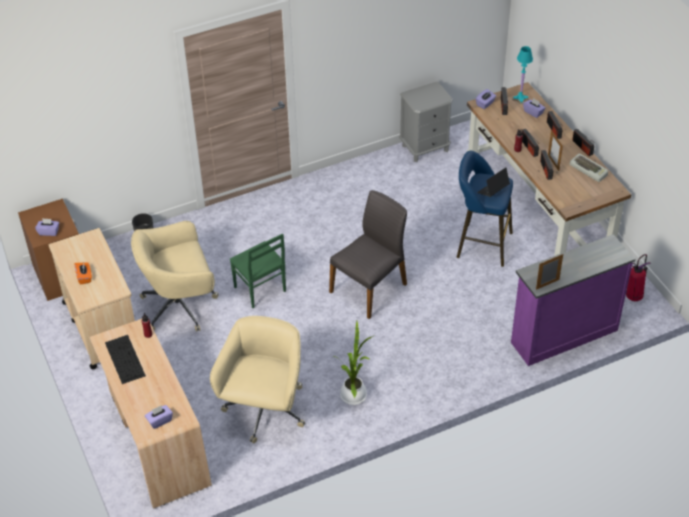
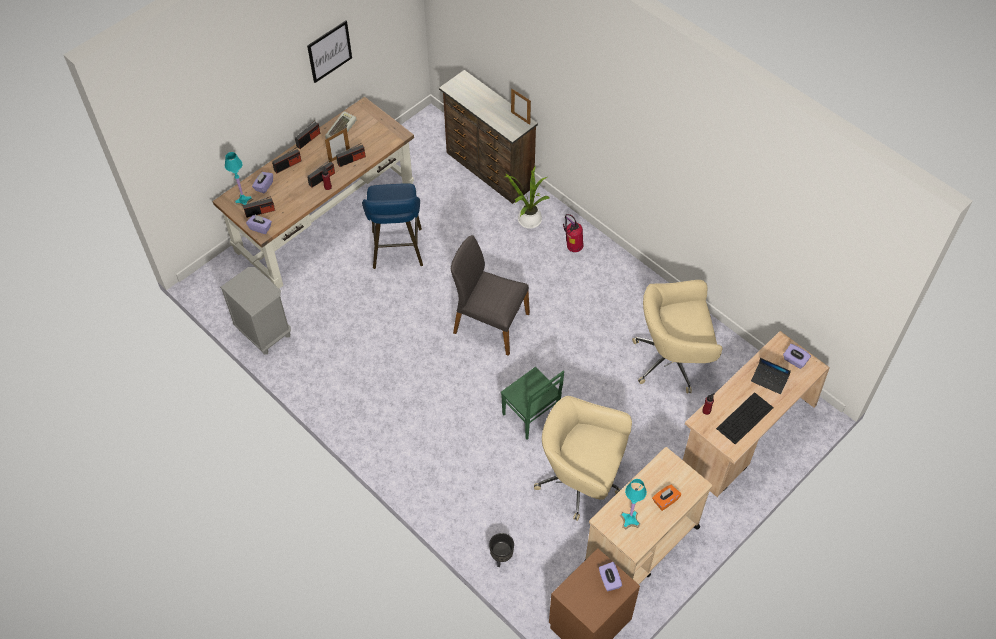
camera: 110 degrees left, 10 degrees up
beige office chair [131,221,218,332] -> beige office chair turned 150 degrees clockwise [534,396,632,521]
green chair [230,233,286,308] -> green chair turned 105 degrees clockwise [501,367,564,440]
potted plant [333,321,373,405] -> potted plant moved to [505,166,550,228]
laptop [477,167,510,197] -> laptop moved to [751,358,791,394]
purple dresser [511,234,635,366] -> brown dresser [439,70,538,204]
fire extinguisher [626,254,651,301] -> fire extinguisher moved to [563,214,584,252]
none -> picture [307,21,352,83]
none -> turquoise table lamp [620,479,647,529]

